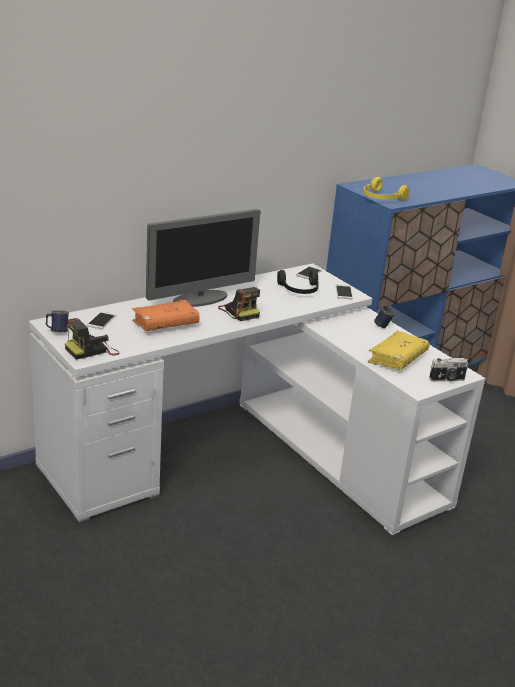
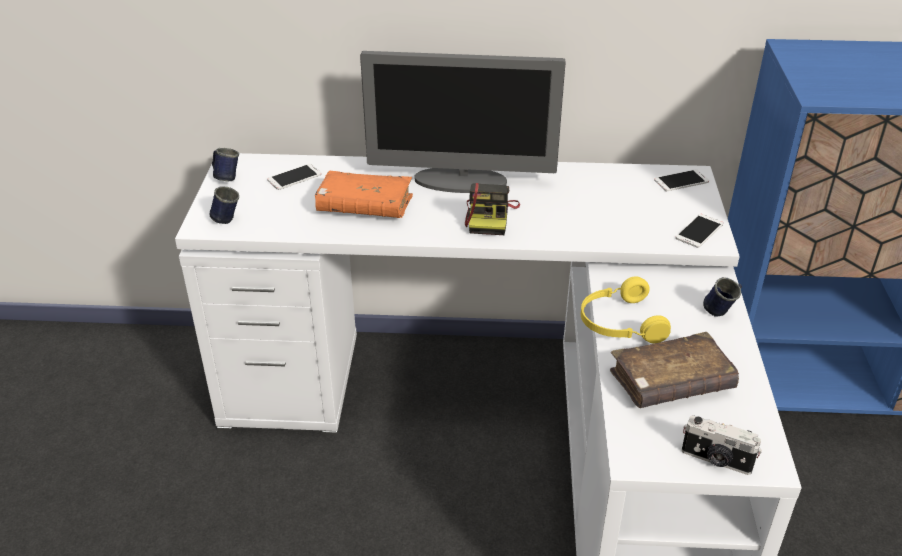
camera: 40 degrees right, 10 degrees up
camera [65,318,120,360] -> blue mug [209,186,239,224]
black headphones [277,270,319,294] -> none
yellow headphones [363,177,410,201] -> yellow headphones moved to [581,276,671,343]
yellow book [368,331,430,370] -> brown book [610,332,739,408]

